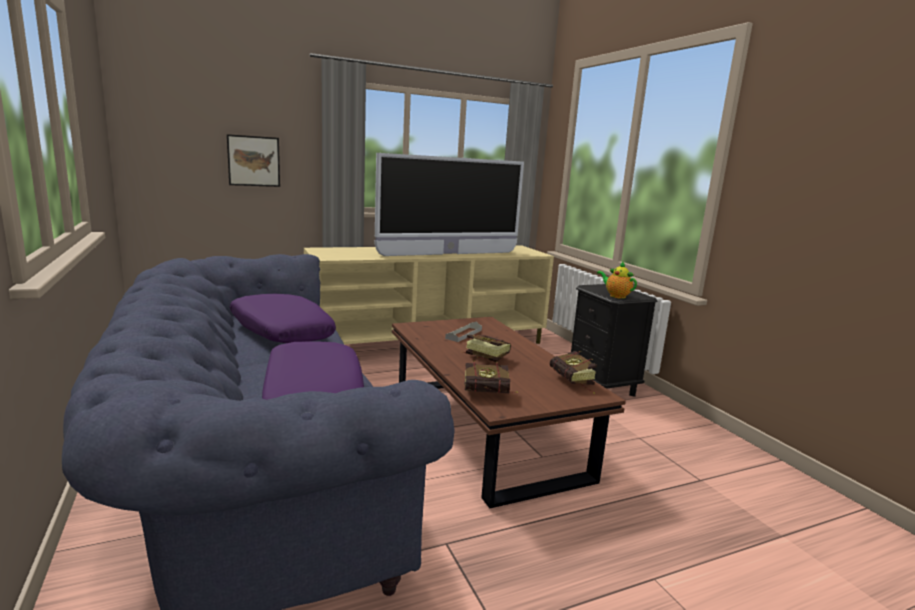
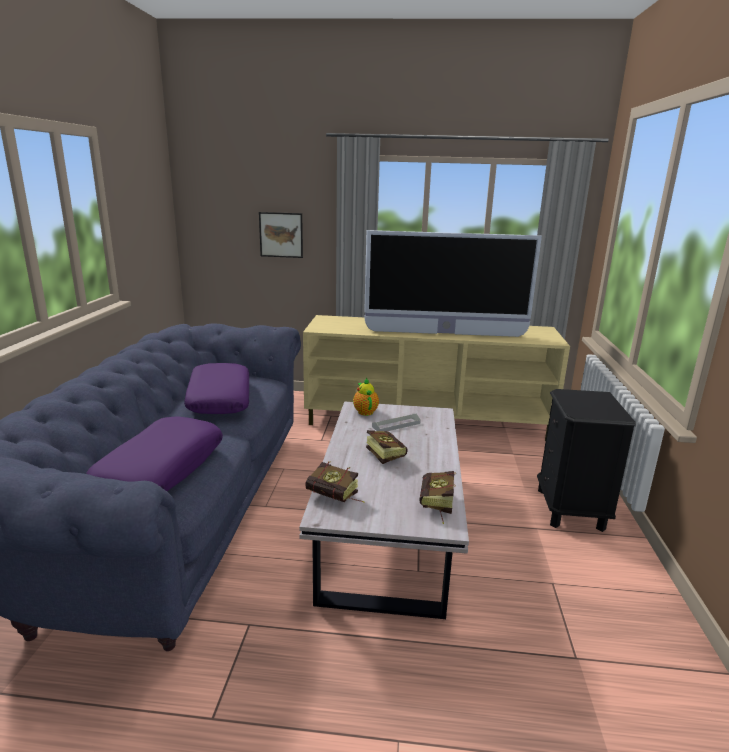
camera: 30 degrees right, 5 degrees up
brown coffee table [392,317,626,509] -> white coffee table [299,402,469,619]
teapot [597,261,637,299] -> teapot moved to [353,378,379,416]

